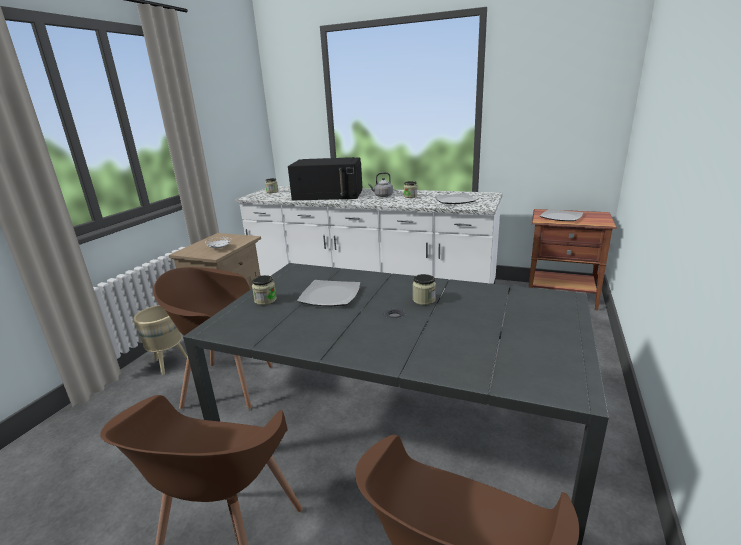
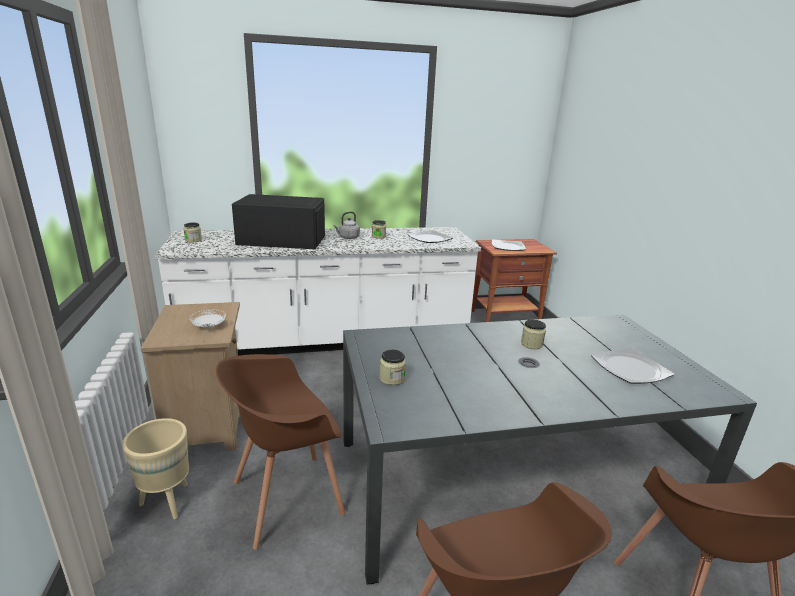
camera: 35 degrees left, 0 degrees up
black microwave [288,157,362,200] -> black microwave turned 150 degrees counterclockwise [232,194,325,249]
plate [297,280,360,306] -> plate moved to [591,348,674,384]

